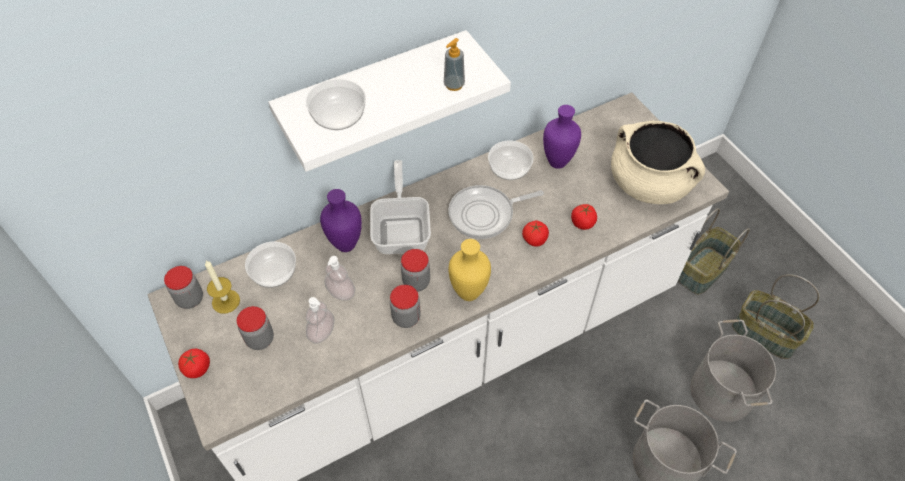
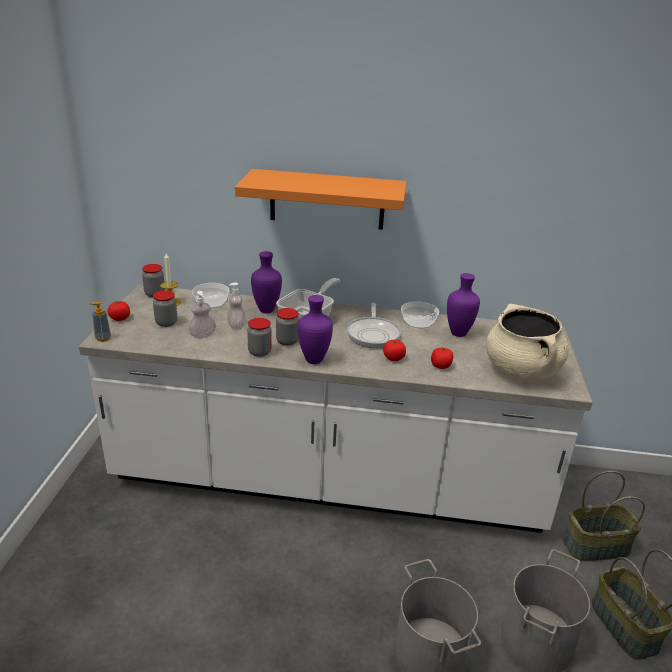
camera: 35 degrees right, 25 degrees down
white shelf [268,30,511,172] -> orange shelf [235,169,407,230]
bowl [306,79,366,130] -> none
soap dispenser [444,38,465,91] -> soap dispenser moved to [89,302,111,342]
frying pan [448,185,544,239] -> frying pan turned 105 degrees counterclockwise [347,303,401,348]
yellow vase [448,239,491,301] -> purple vase [298,295,333,364]

